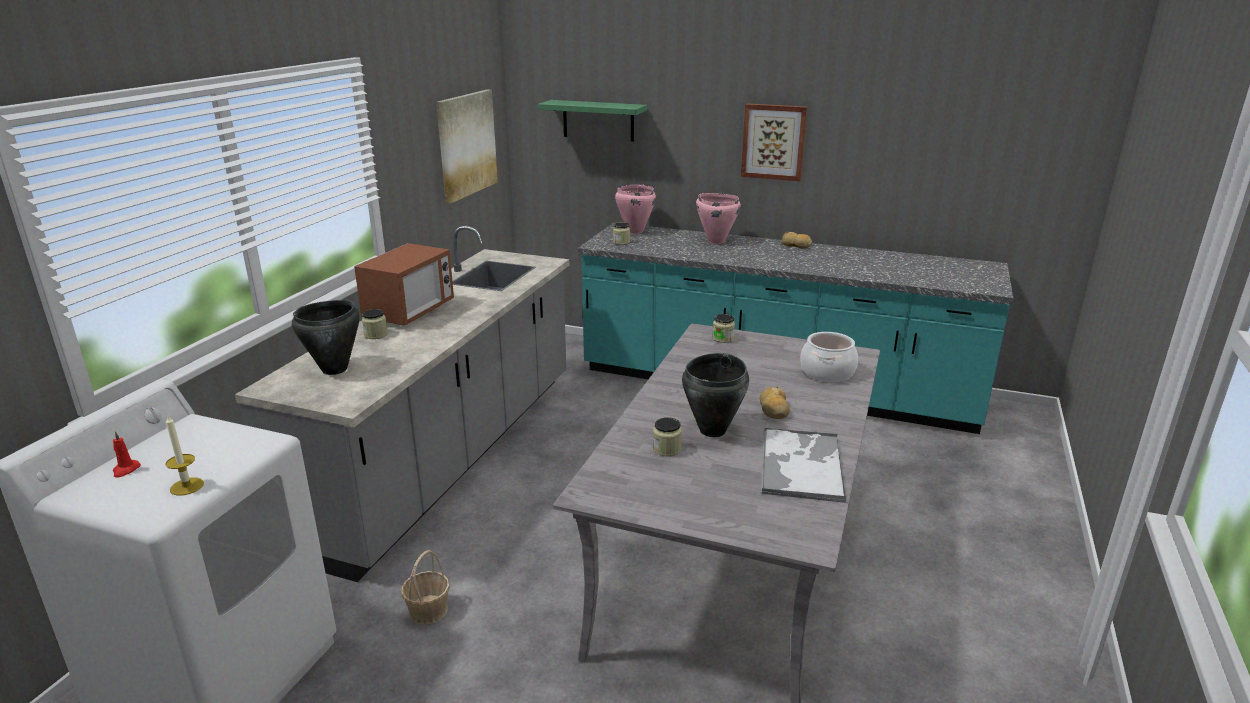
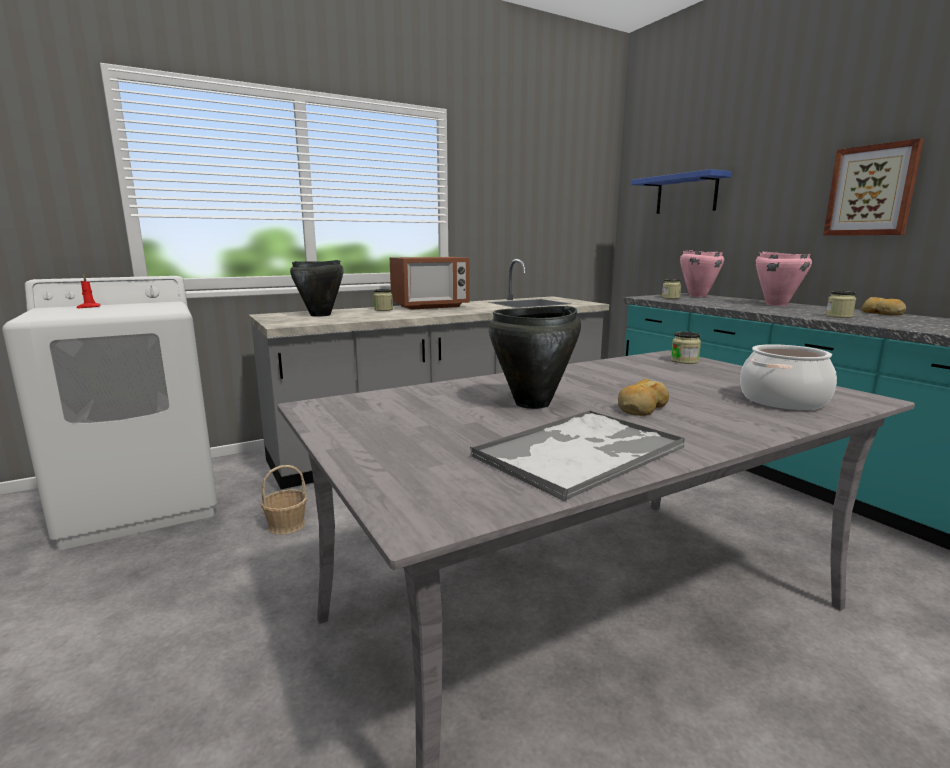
camera: 40 degrees right, 10 degrees down
candle [165,415,204,496] -> none
picture [436,90,498,203] -> none
green shelf [538,100,647,142] -> blue shelf [631,169,732,214]
jar [653,417,682,457] -> jar moved to [826,291,856,318]

